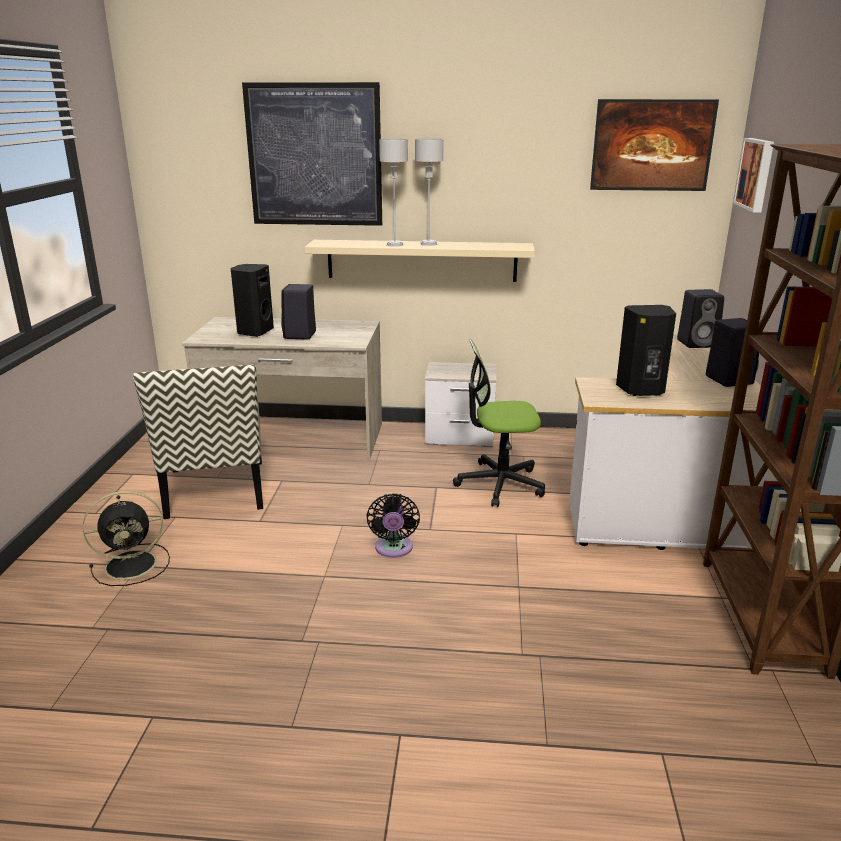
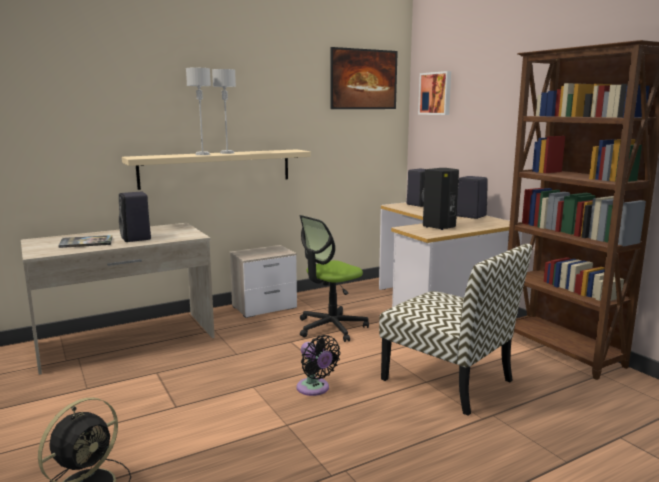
camera: 35 degrees left, 10 degrees down
chair [133,365,263,519] -> chair moved to [379,243,532,416]
black speaker [231,264,274,337] -> book [58,235,112,248]
picture [242,82,382,226] -> none

